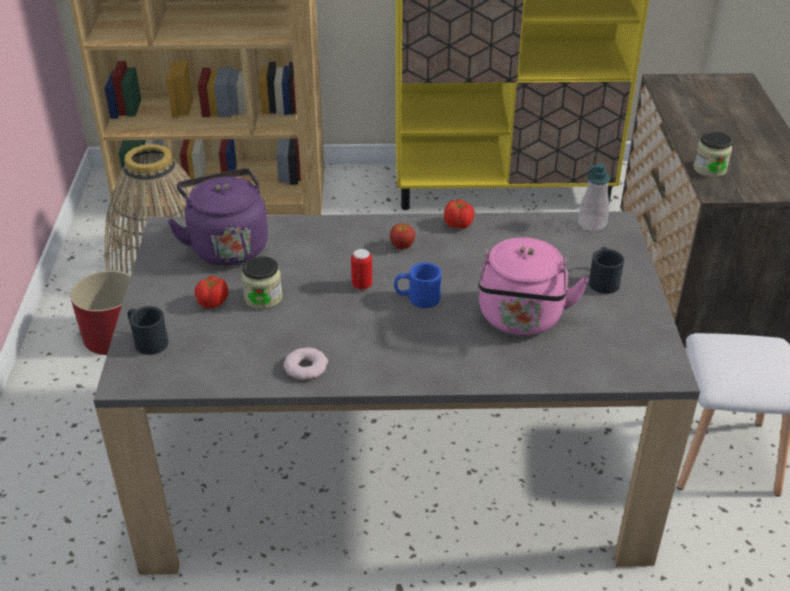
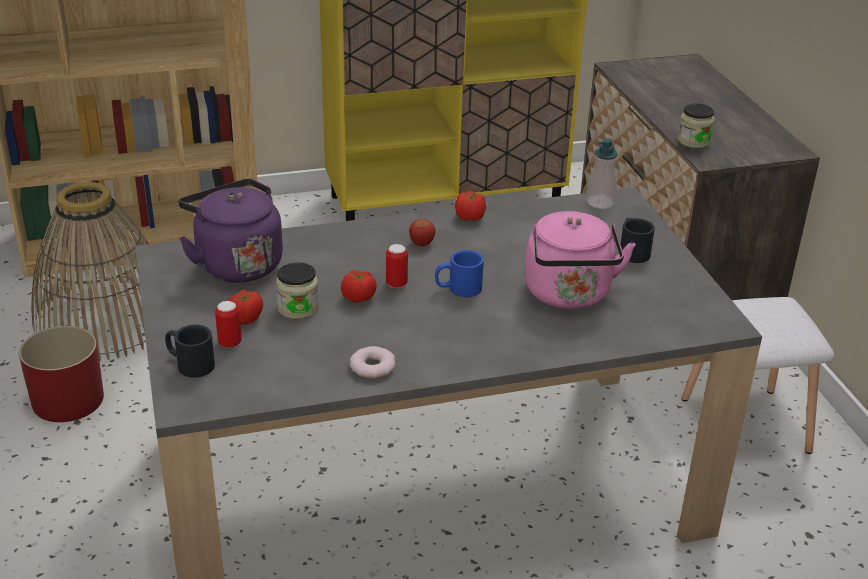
camera: 15 degrees left, 5 degrees down
none -> can [215,301,242,348]
none -> tomato [341,270,377,302]

